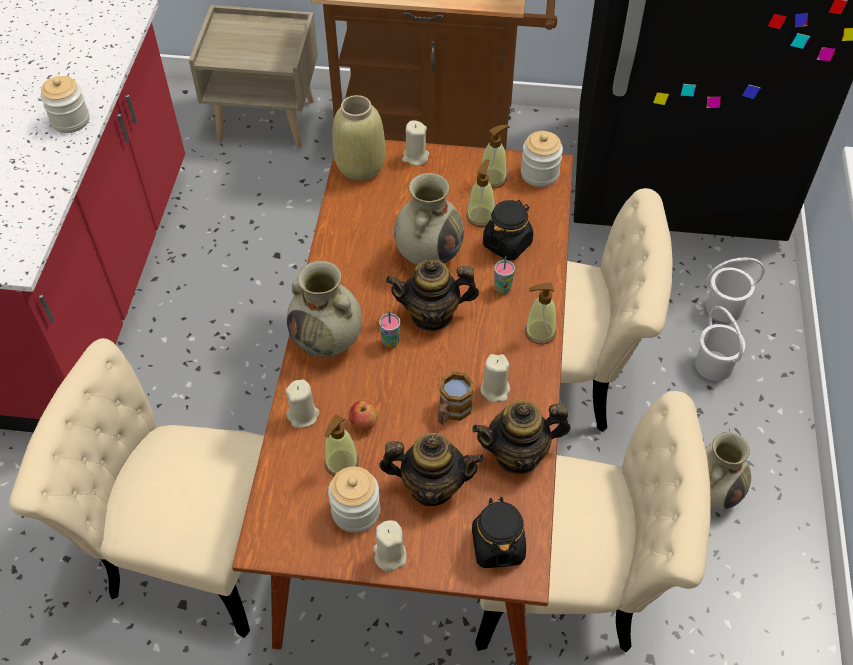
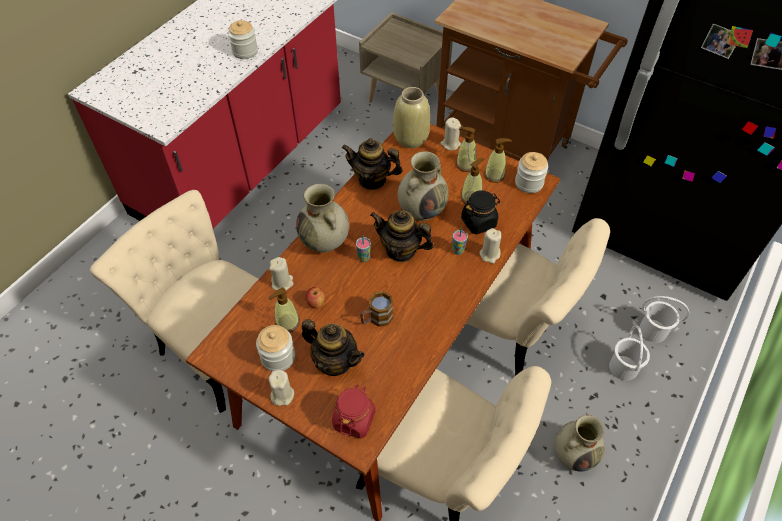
camera: 25 degrees right, 0 degrees up
teapot [472,400,571,475] -> teapot moved to [342,138,403,190]
black jar [472,497,526,568] -> red jar [332,384,375,439]
beige candle [480,354,510,402] -> beige candle moved to [480,228,501,264]
soap dispenser [525,283,556,345] -> soap dispenser moved to [456,127,476,172]

